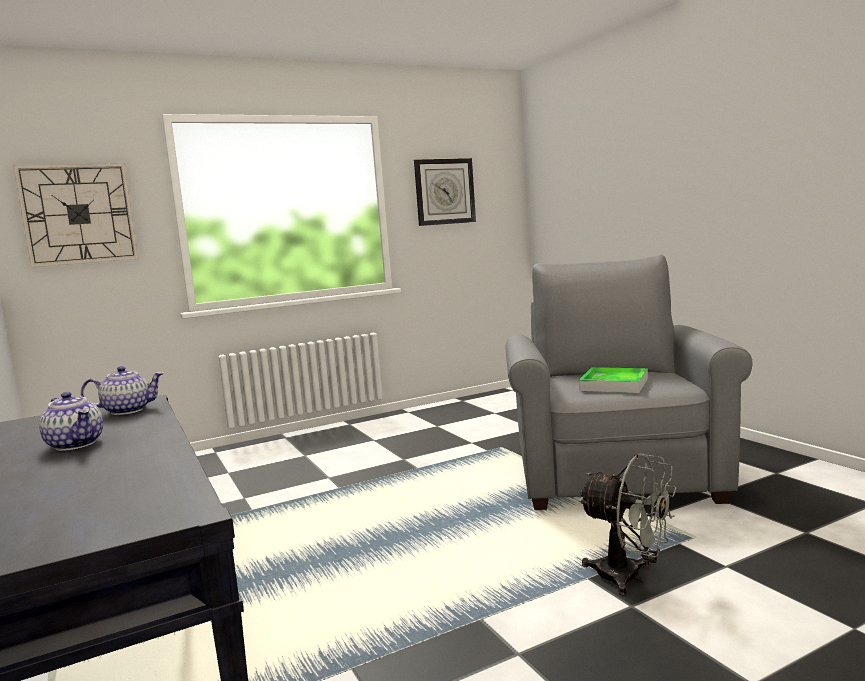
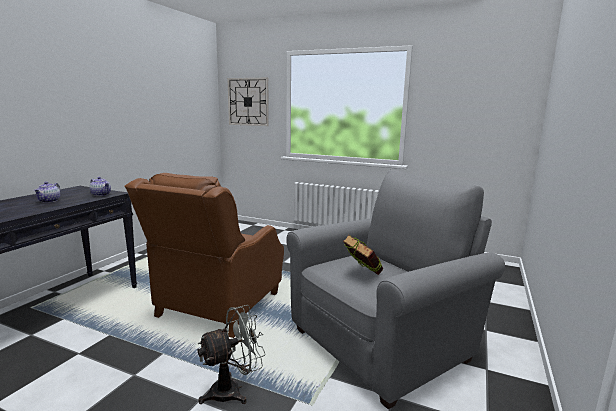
camera: 50 degrees right, 5 degrees up
wall clock [414,158,476,226] -> none
grey fan [578,453,676,596] -> grey fan turned 120 degrees counterclockwise [198,305,266,404]
tray [579,367,648,393] -> book [343,234,383,275]
none -> brown armchair [124,173,284,338]

